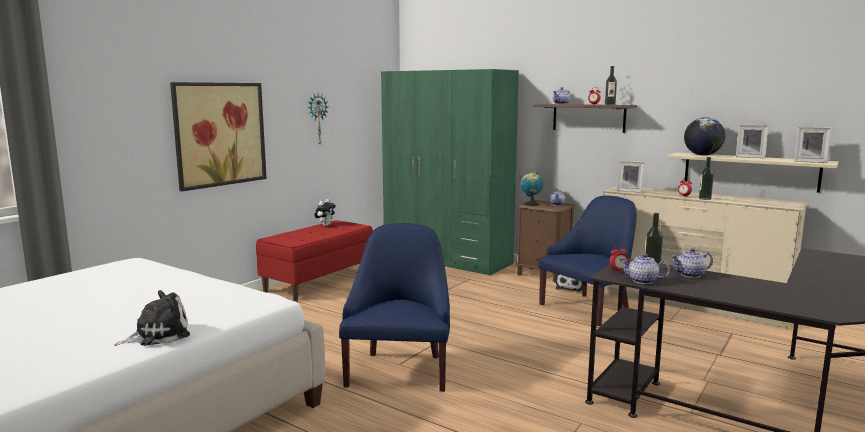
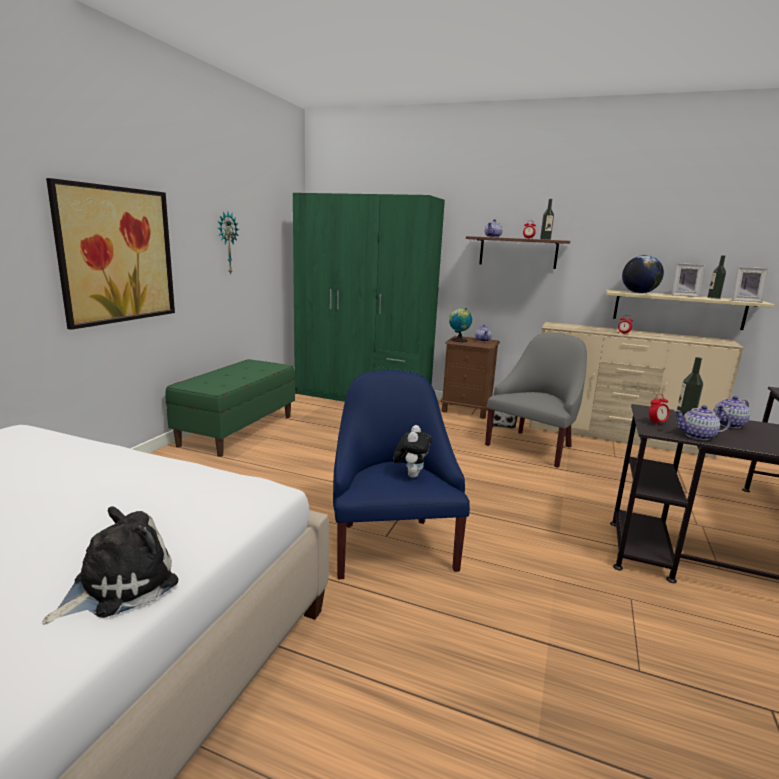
camera: 15 degrees left, 5 degrees up
red bench [256,220,373,301] -> green bench [165,359,295,457]
plush toy [314,199,336,226] -> plush toy moved to [393,425,432,478]
blue armchair [539,196,637,327] -> grey armchair [485,333,587,468]
picture frame [616,161,645,193] -> none
bottle [699,157,714,200] -> bottle moved to [707,255,726,299]

